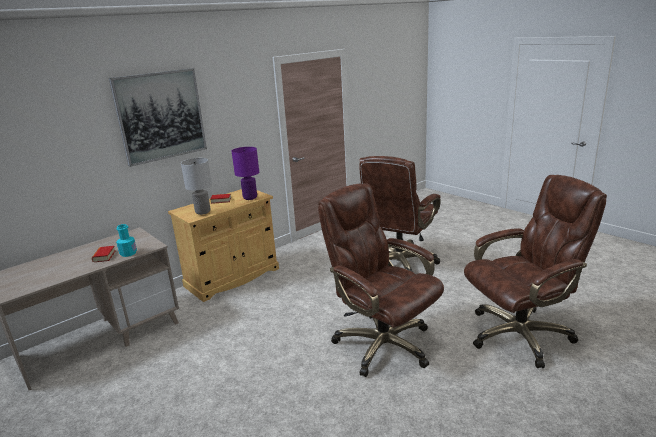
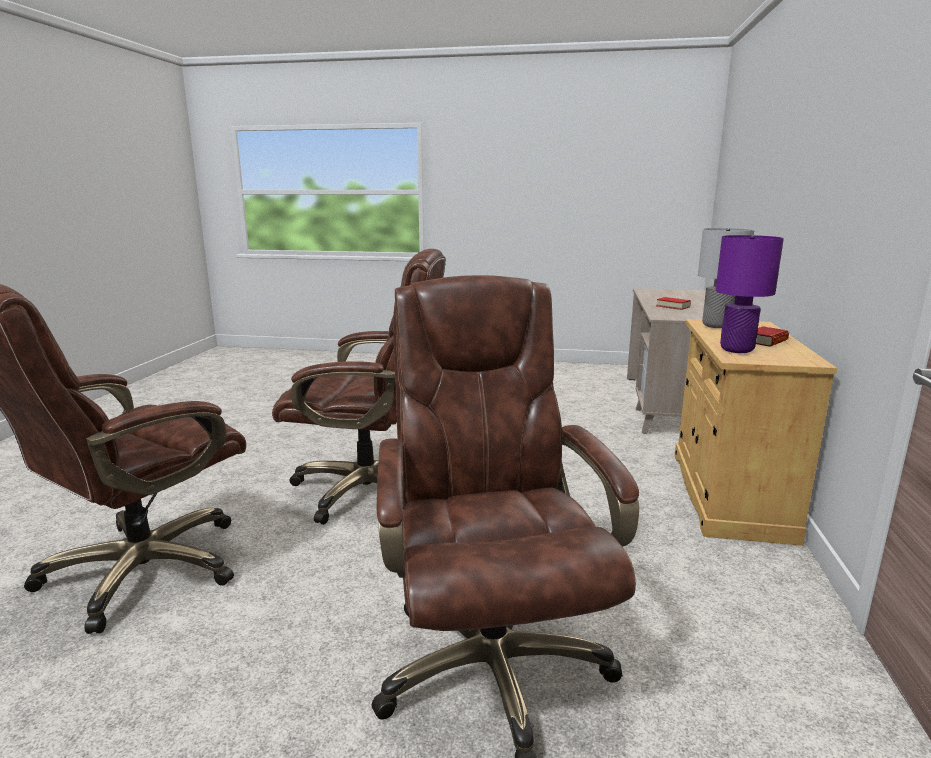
camera: 140 degrees right, 5 degrees down
picture [109,68,207,167] -> none
turquoise bottle [116,224,137,257] -> none

